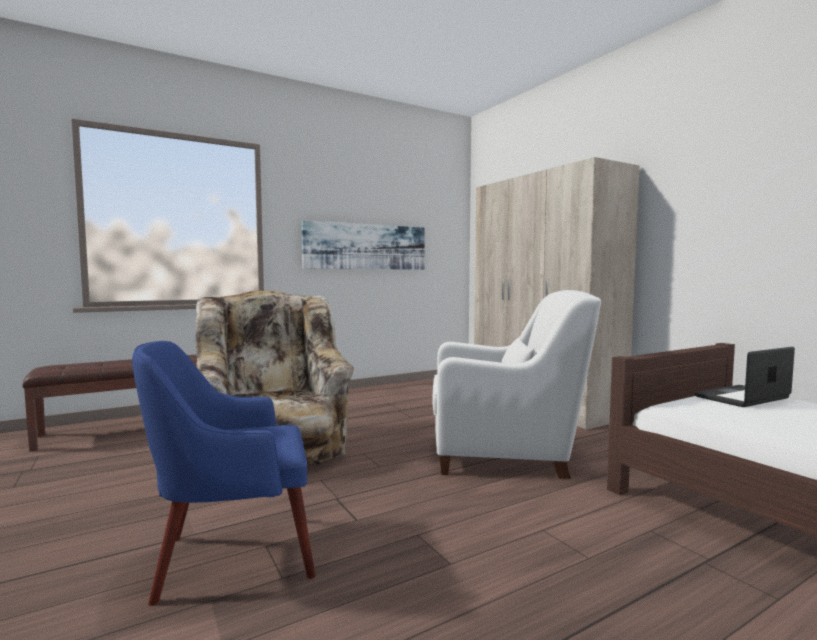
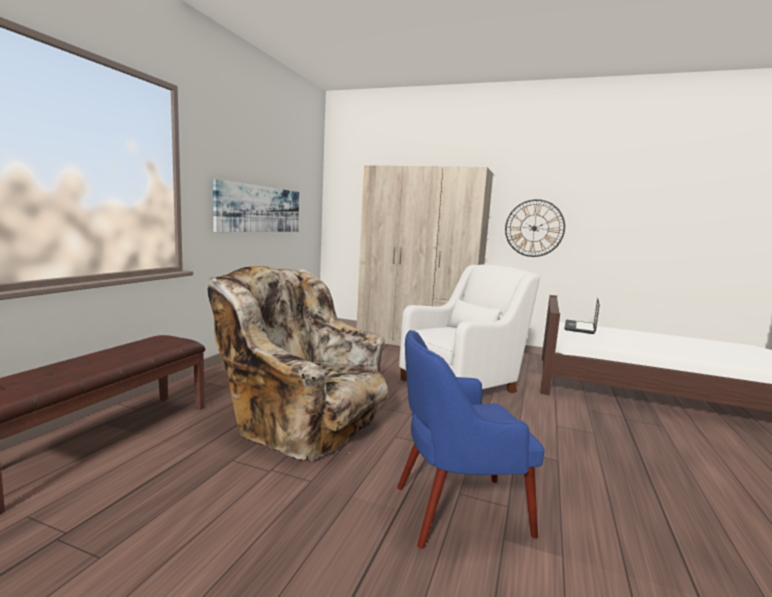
camera: 40 degrees left, 5 degrees up
blue armchair [132,341,316,606] -> blue armchair turned 45 degrees clockwise [397,330,545,549]
none -> wall clock [505,199,565,257]

